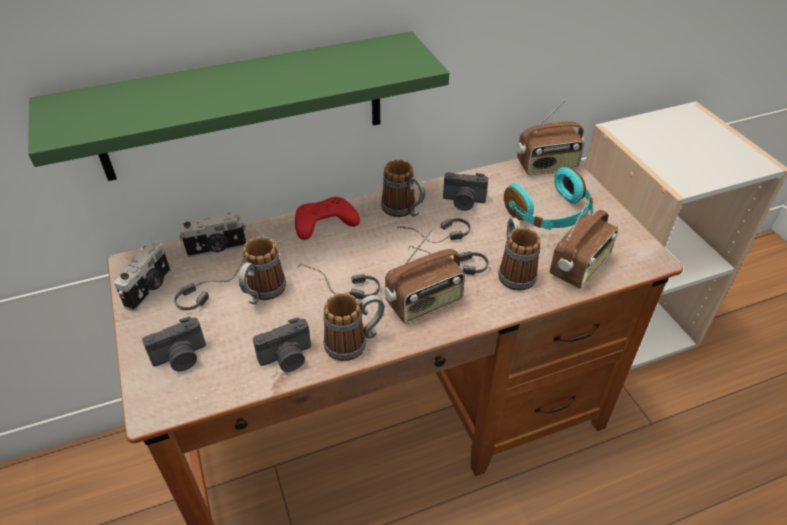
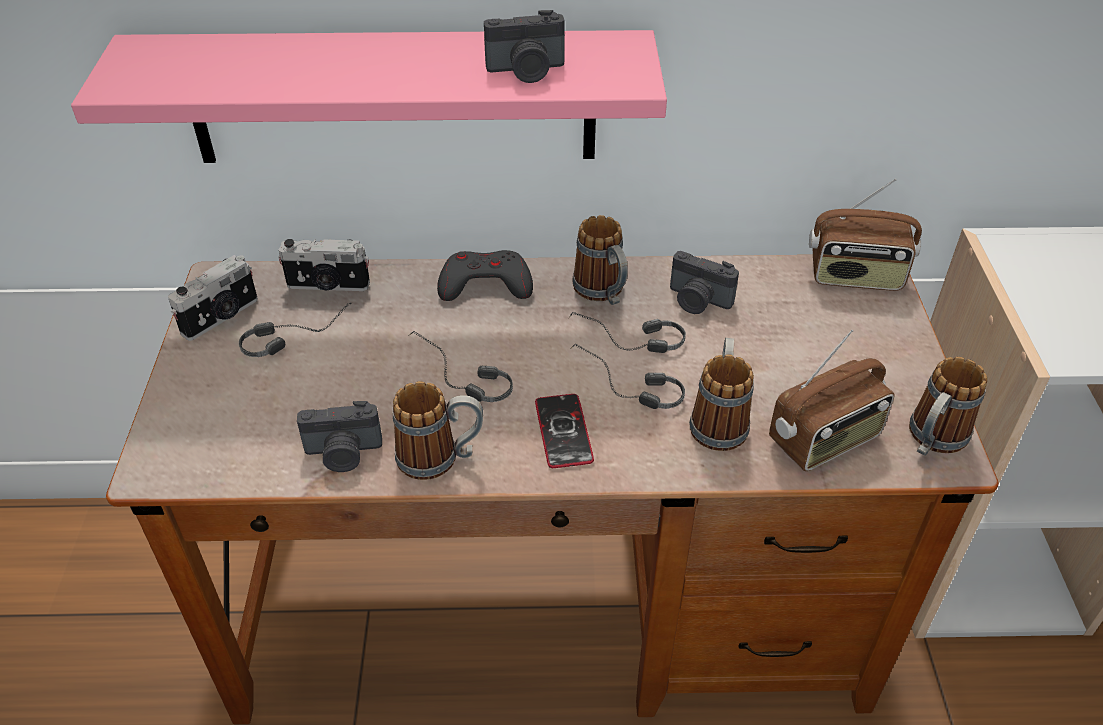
camera: 20 degrees right, 0 degrees up
green shelf [28,31,449,181] -> pink shelf [71,30,667,163]
camera [142,317,206,371] -> camera moved to [484,10,565,83]
mug [239,237,286,305] -> mug moved to [909,357,987,456]
red game controller [295,197,360,240] -> grey game controller [437,250,533,301]
radio [384,229,465,324] -> phone [535,394,594,468]
turquoise headphones [504,167,593,230] -> none

